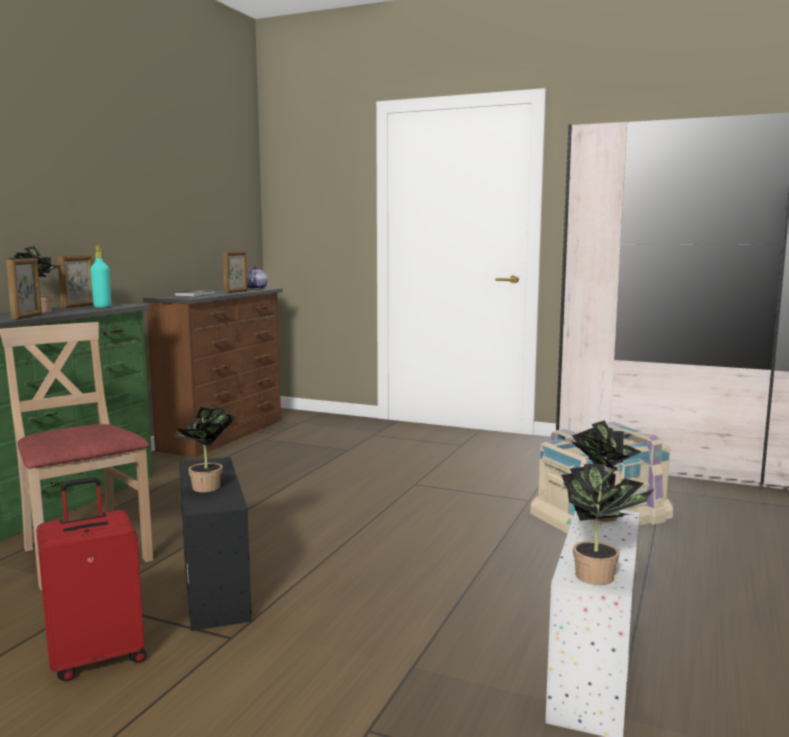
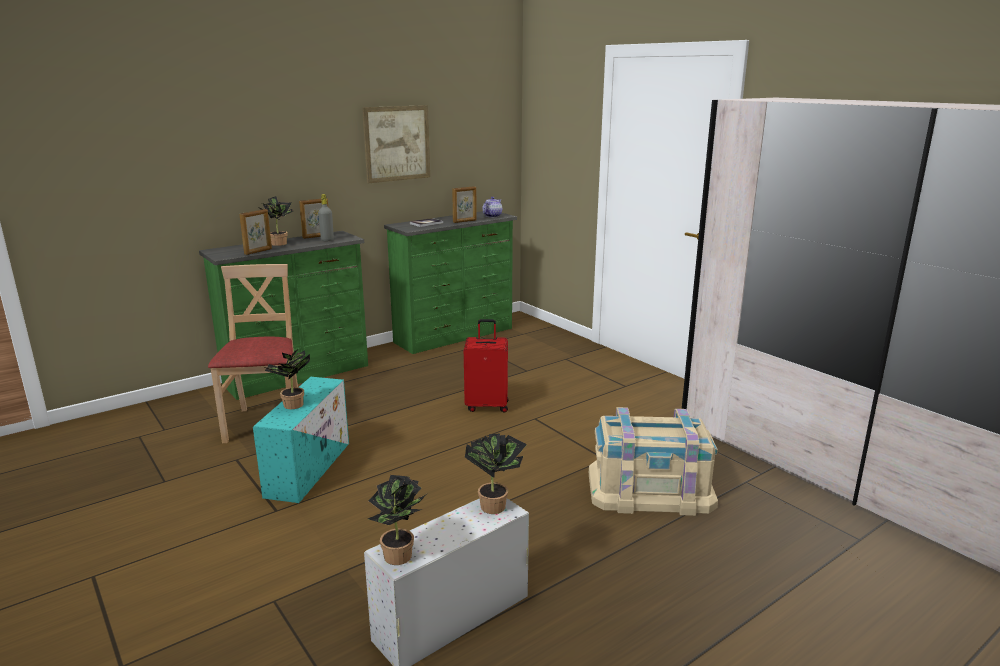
camera: 30 degrees right, 10 degrees up
red suitcase [36,477,147,681] -> red suitcase moved to [464,319,509,413]
turquoise bottle [90,245,111,308] -> grey bottle [318,194,334,241]
brown dresser [143,288,283,457] -> green dresser [384,211,517,354]
black storage box [179,457,252,631] -> turquoise storage box [253,377,349,503]
none -> picture [362,105,430,183]

